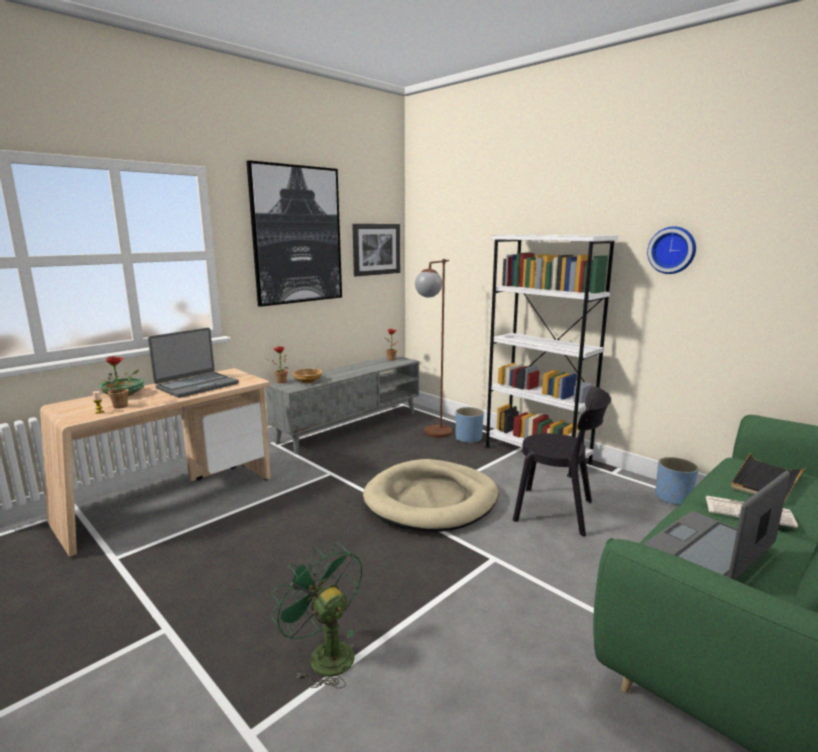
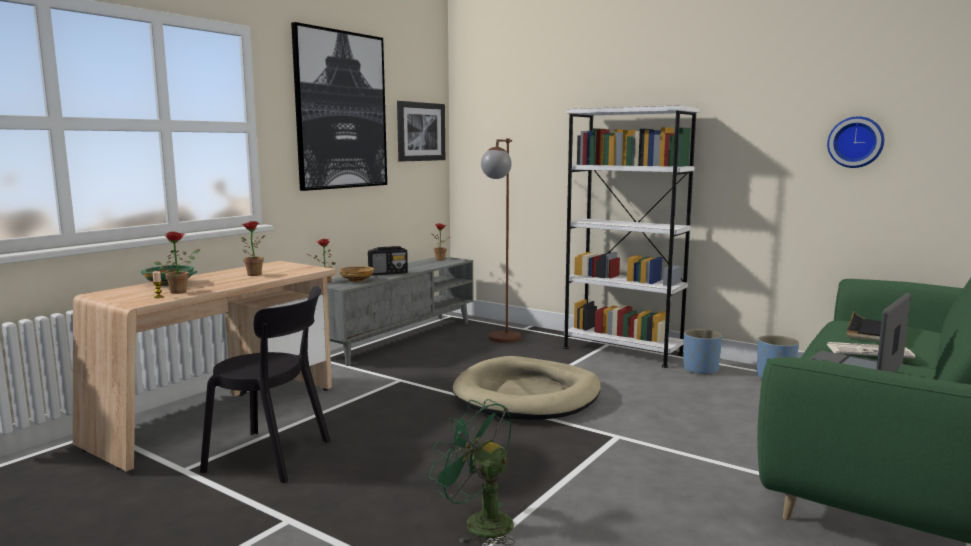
camera: 10 degrees left, 5 degrees down
laptop [148,328,239,398] -> potted plant [241,221,265,276]
blue planter [456,407,484,444] -> blue planter moved to [683,329,722,375]
black chair [513,386,611,537] -> black chair moved to [200,286,331,483]
wall clock [647,226,696,274] -> wall clock moved to [827,116,884,168]
none -> radio [368,246,408,275]

